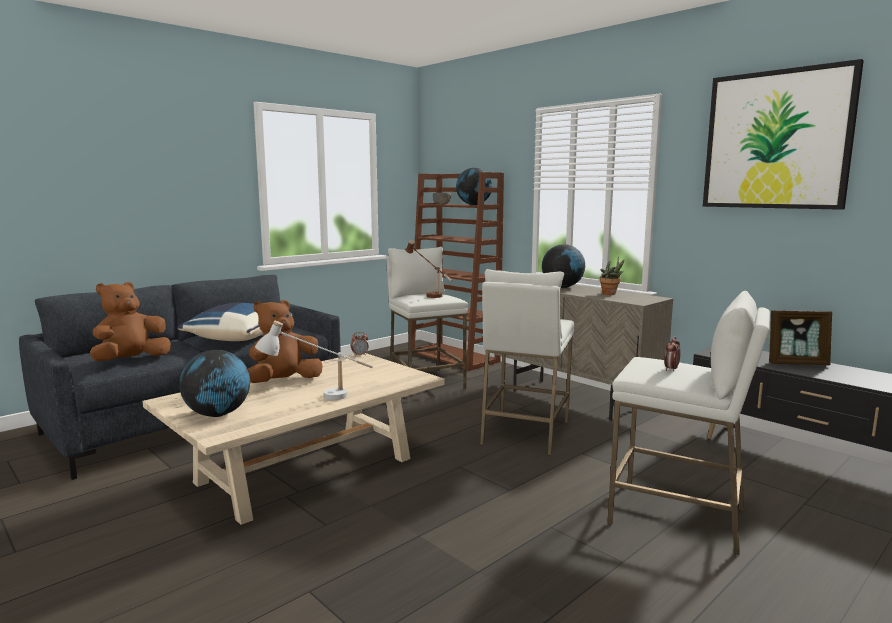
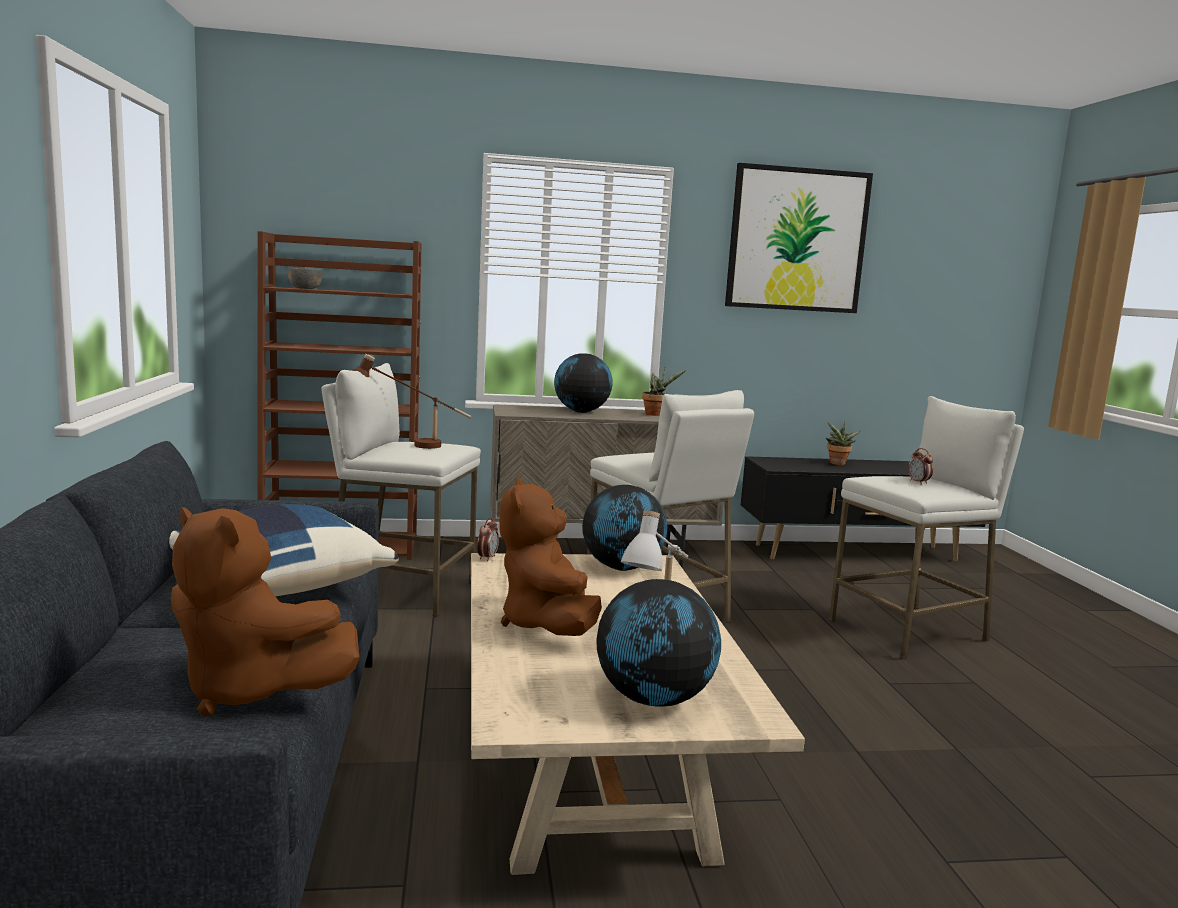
camera: 55 degrees left, 0 degrees up
brown plush toy [90,282,171,361] -> brown plush toy turned 45 degrees counterclockwise [171,507,359,717]
globe [456,168,492,205] -> globe moved to [582,485,667,571]
picture frame [769,310,832,365] -> potted plant [826,422,860,465]

